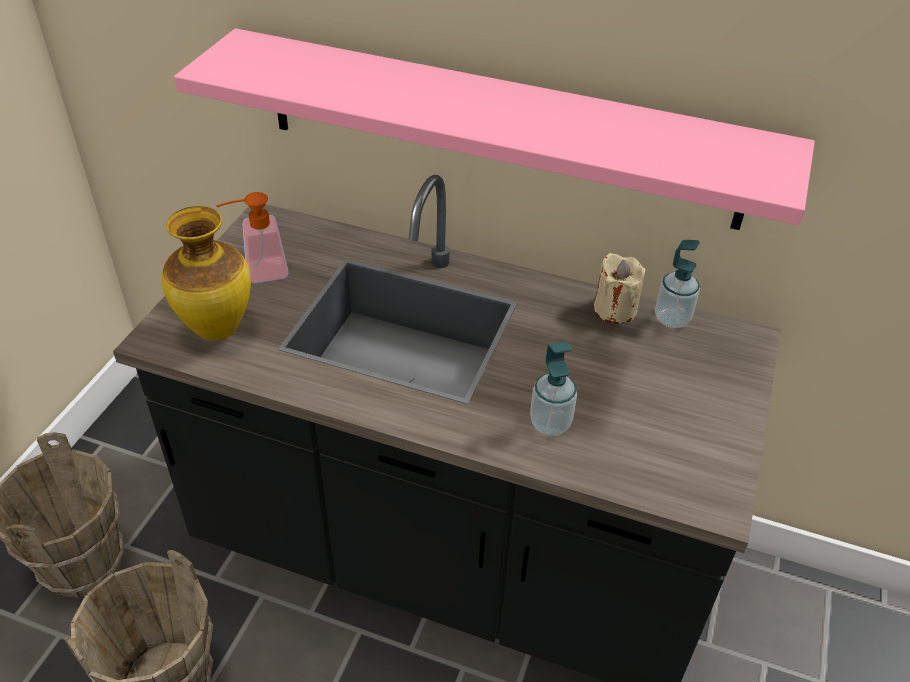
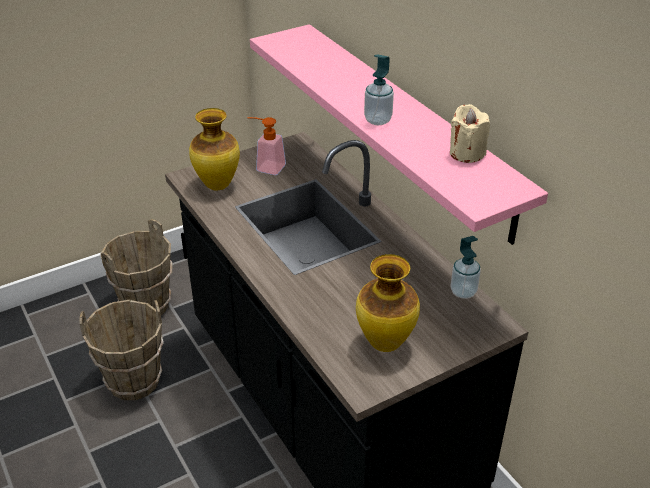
camera: 40 degrees right, 5 degrees down
soap dispenser [530,342,577,436] -> soap dispenser moved to [364,54,394,125]
beige candle [594,253,645,324] -> beige candle moved to [450,104,490,163]
none -> vase [356,254,420,352]

